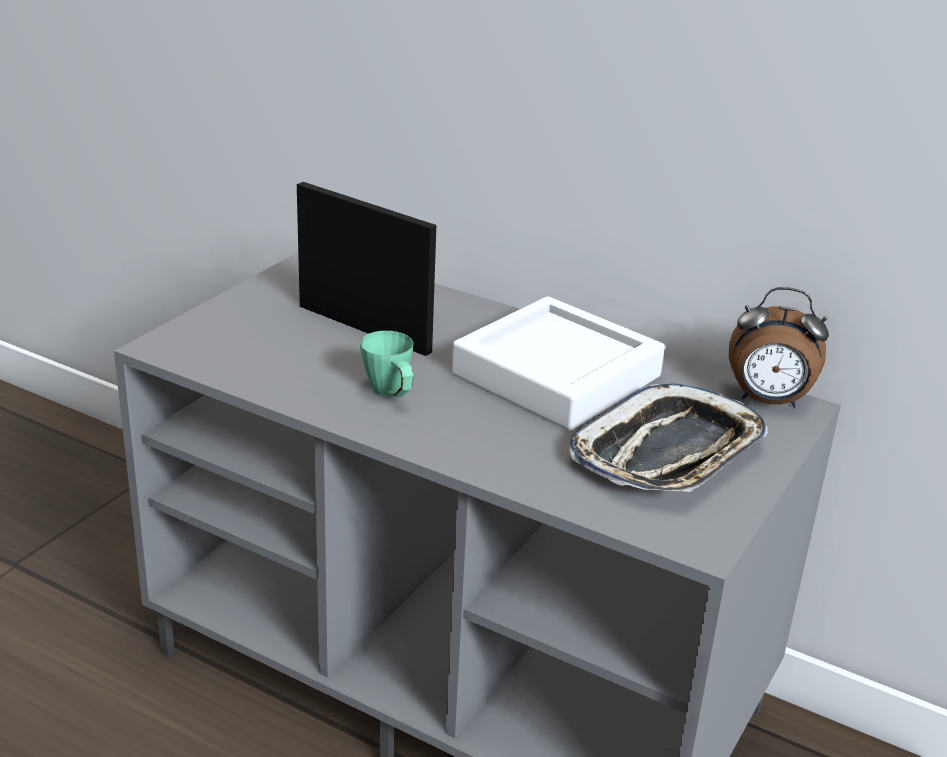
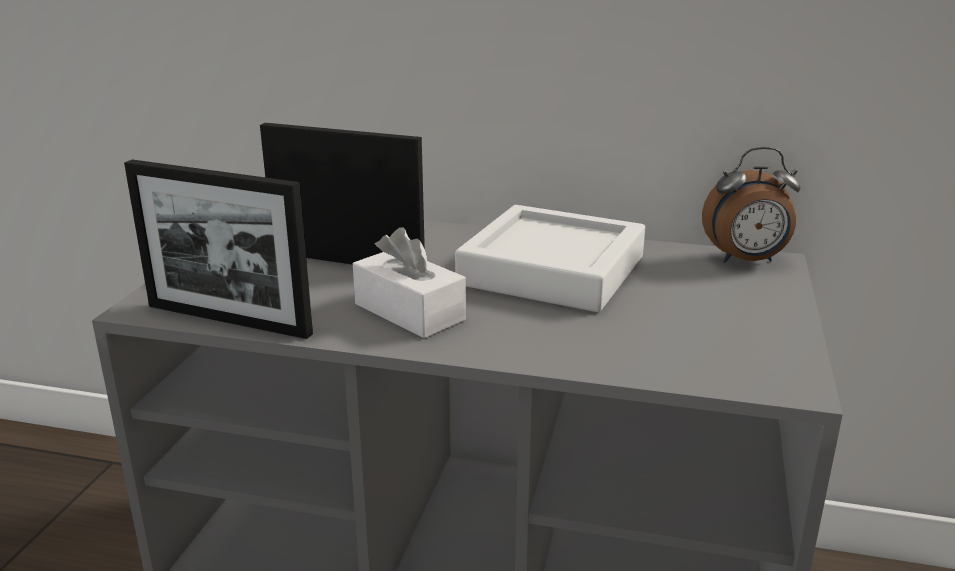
camera: 15 degrees left, 5 degrees down
green mug [360,331,414,397] -> white tissue box [353,227,466,338]
tray [568,383,768,492] -> none
none -> picture frame [124,159,313,339]

